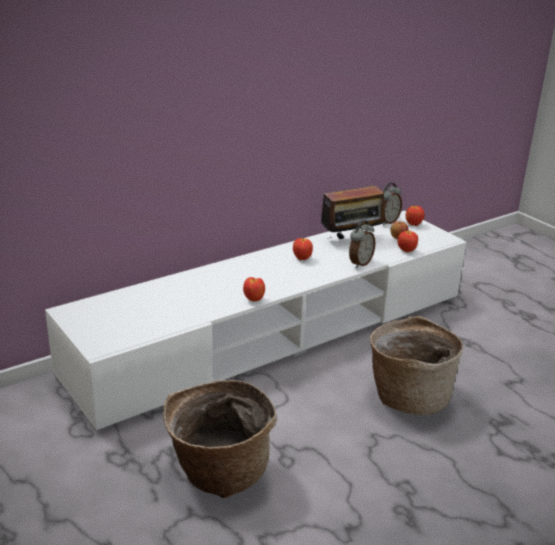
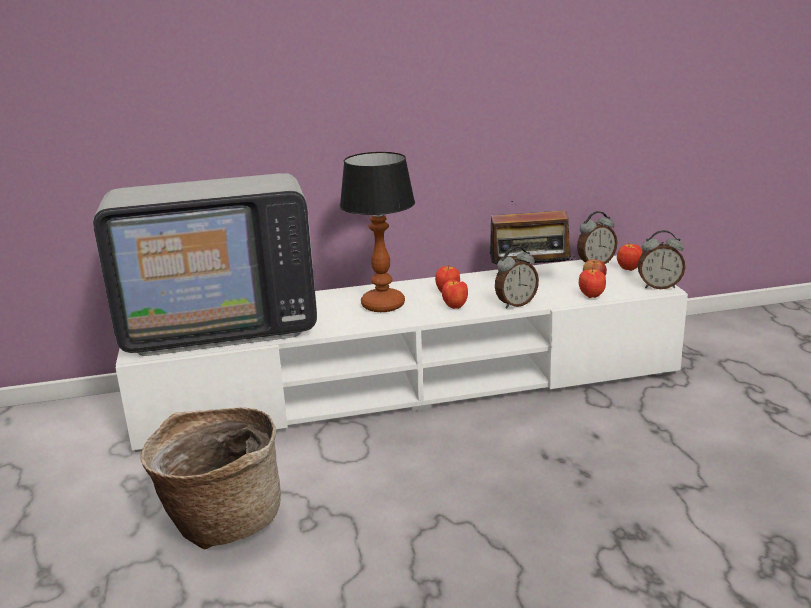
camera: 25 degrees right, 5 degrees down
apple [243,277,265,301] -> apple moved to [442,280,468,309]
basket [370,315,463,415] -> none
none -> television [93,173,317,356]
none -> table lamp [340,152,415,312]
none -> alarm clock [638,230,685,289]

